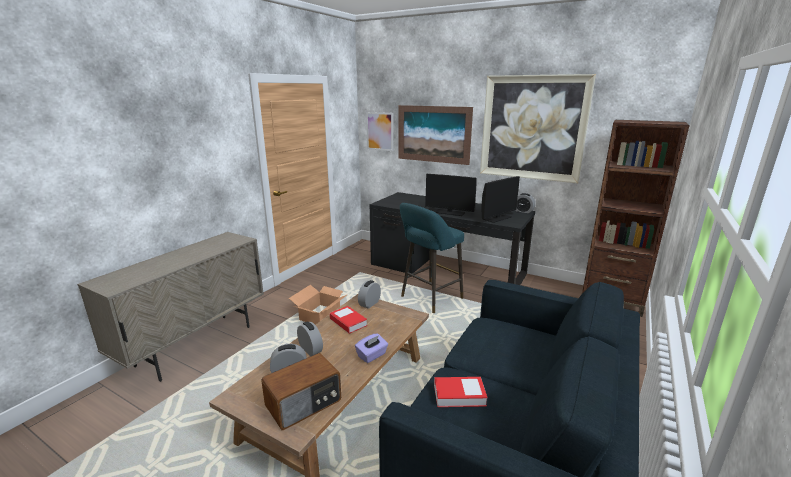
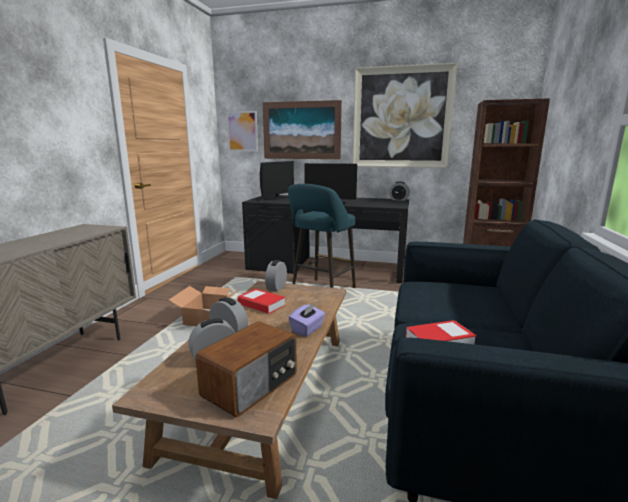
camera: 15 degrees left, 5 degrees down
monitor [481,176,520,223] -> monitor moved to [260,161,294,200]

